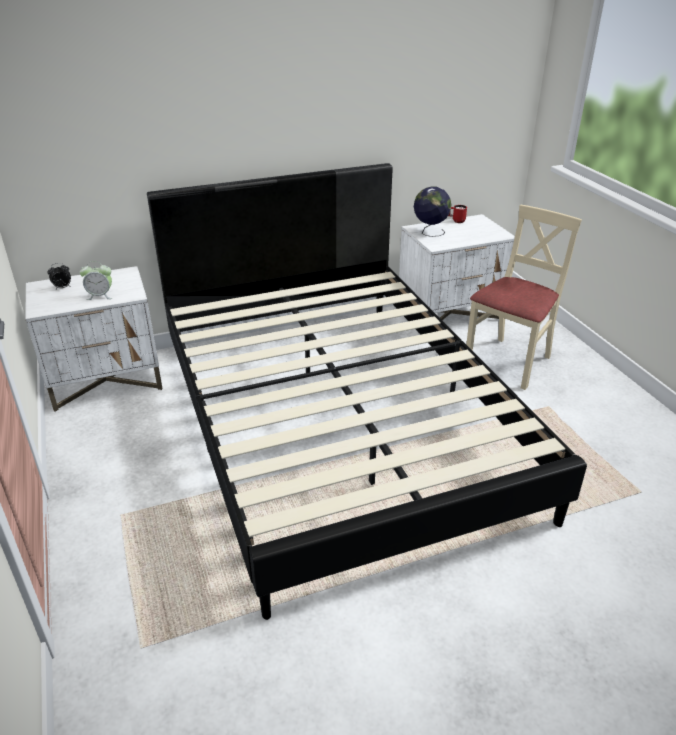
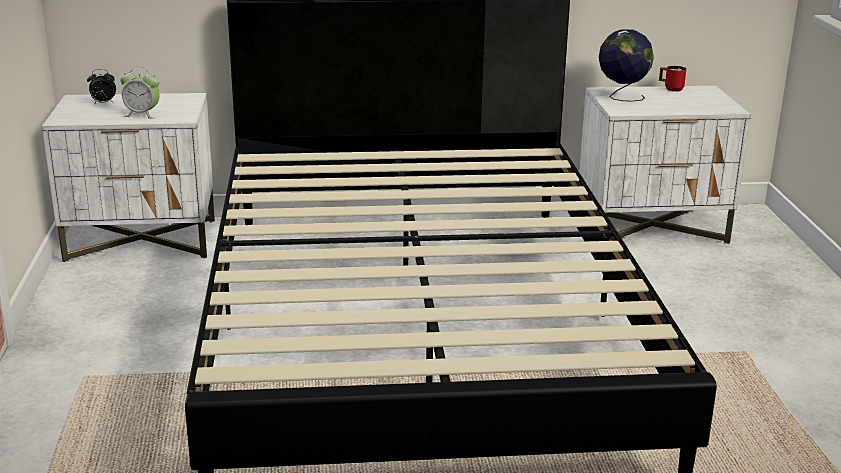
camera: 15 degrees right, 10 degrees down
beige chair [466,205,582,390] -> none

